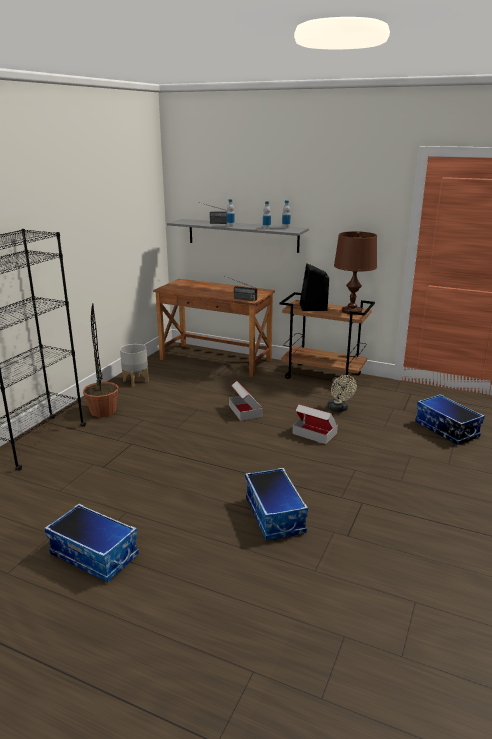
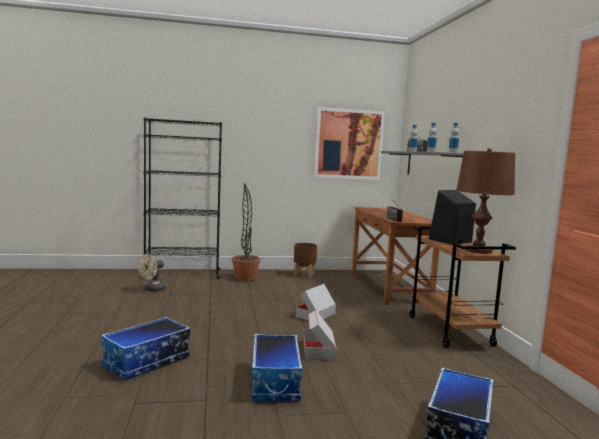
camera: 55 degrees right, 15 degrees down
storage box [44,504,139,582] -> storage box moved to [252,334,302,402]
grey planter [120,344,149,387] -> brown planter [294,243,317,278]
beige fan [327,375,357,412] -> beige fan moved to [138,254,166,292]
none -> picture [314,107,385,180]

